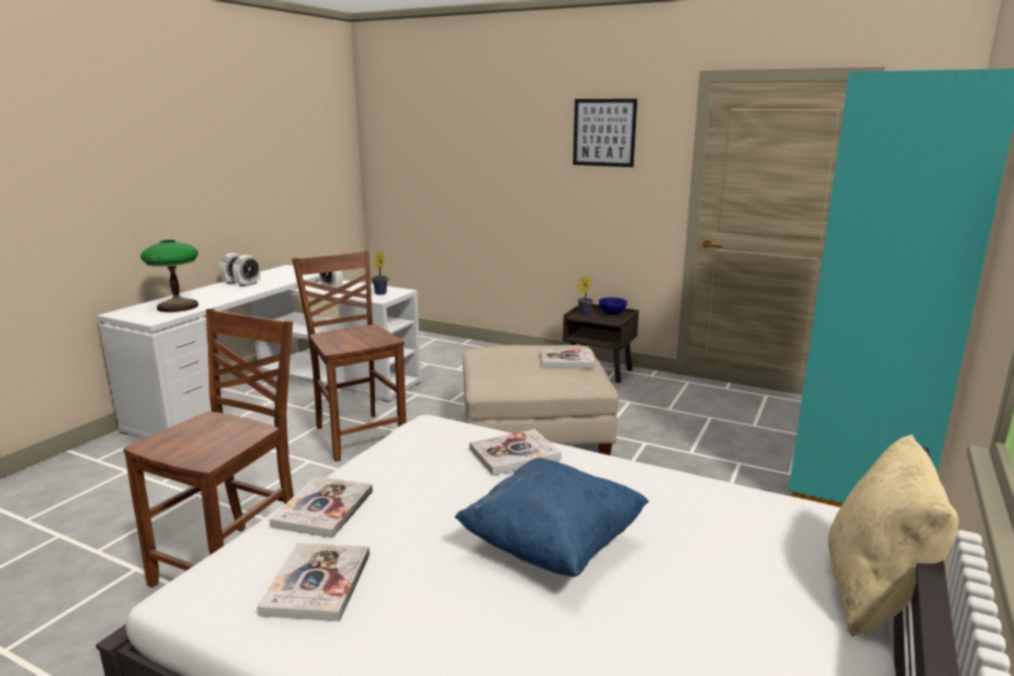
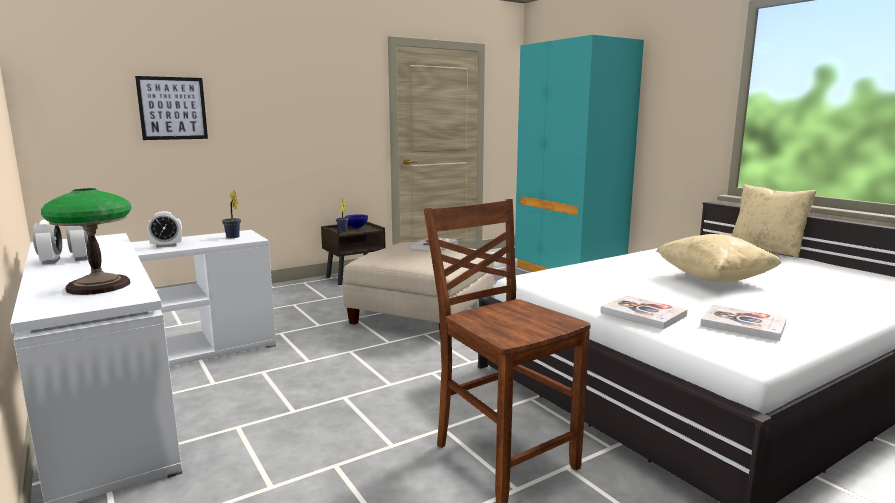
camera: 60 degrees left, 5 degrees down
brown chair [292,250,406,462] -> none
blue pillow [454,458,649,577] -> beige pillow [656,234,781,282]
book [470,429,562,475] -> none
picture [573,99,637,167] -> picture moved to [135,76,208,140]

